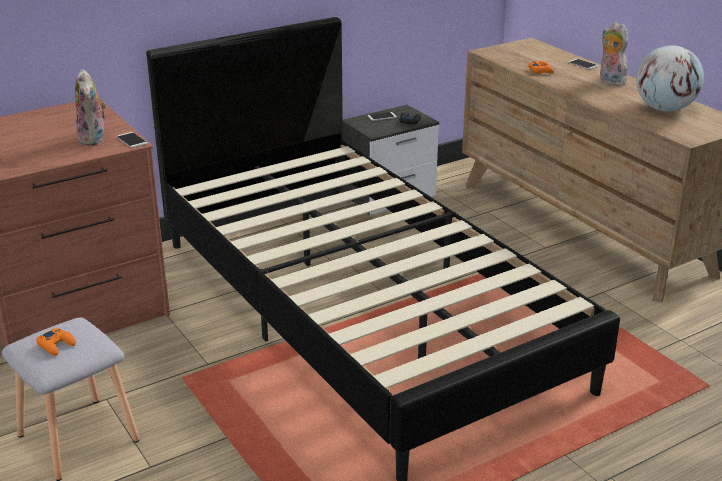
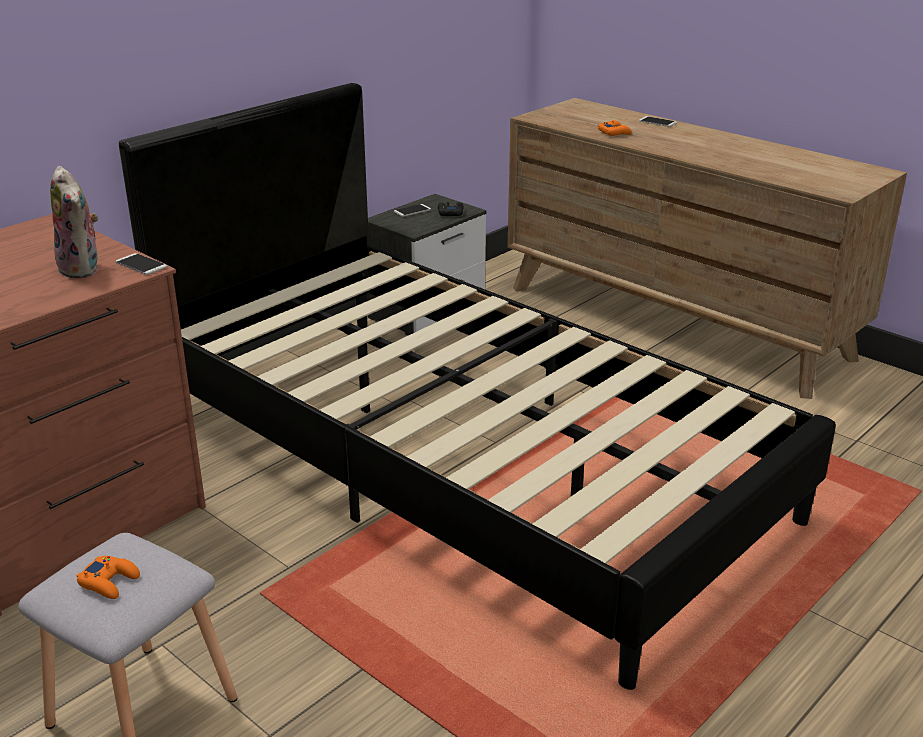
camera: 15 degrees left, 0 degrees up
plush toy [600,22,628,86] -> none
globe [636,46,704,111] -> none

